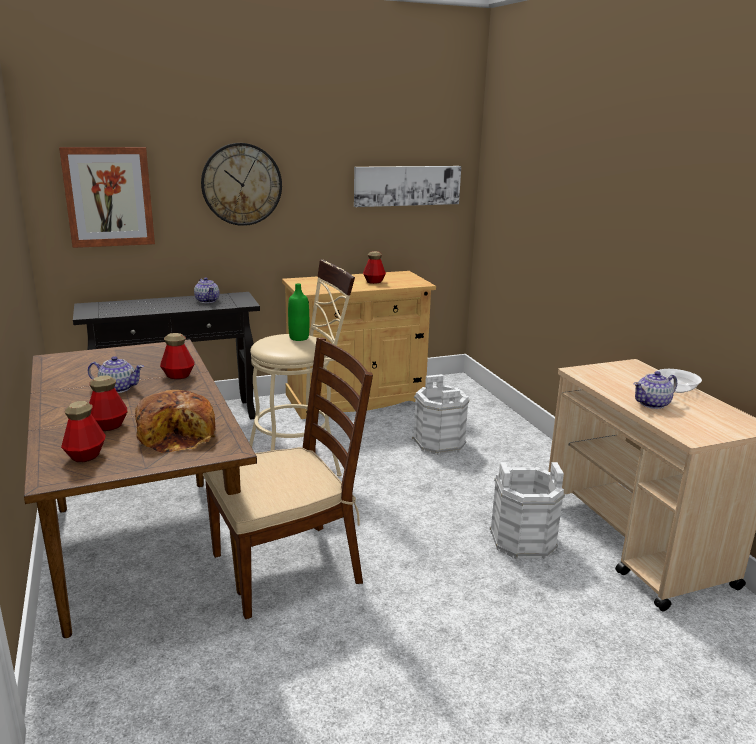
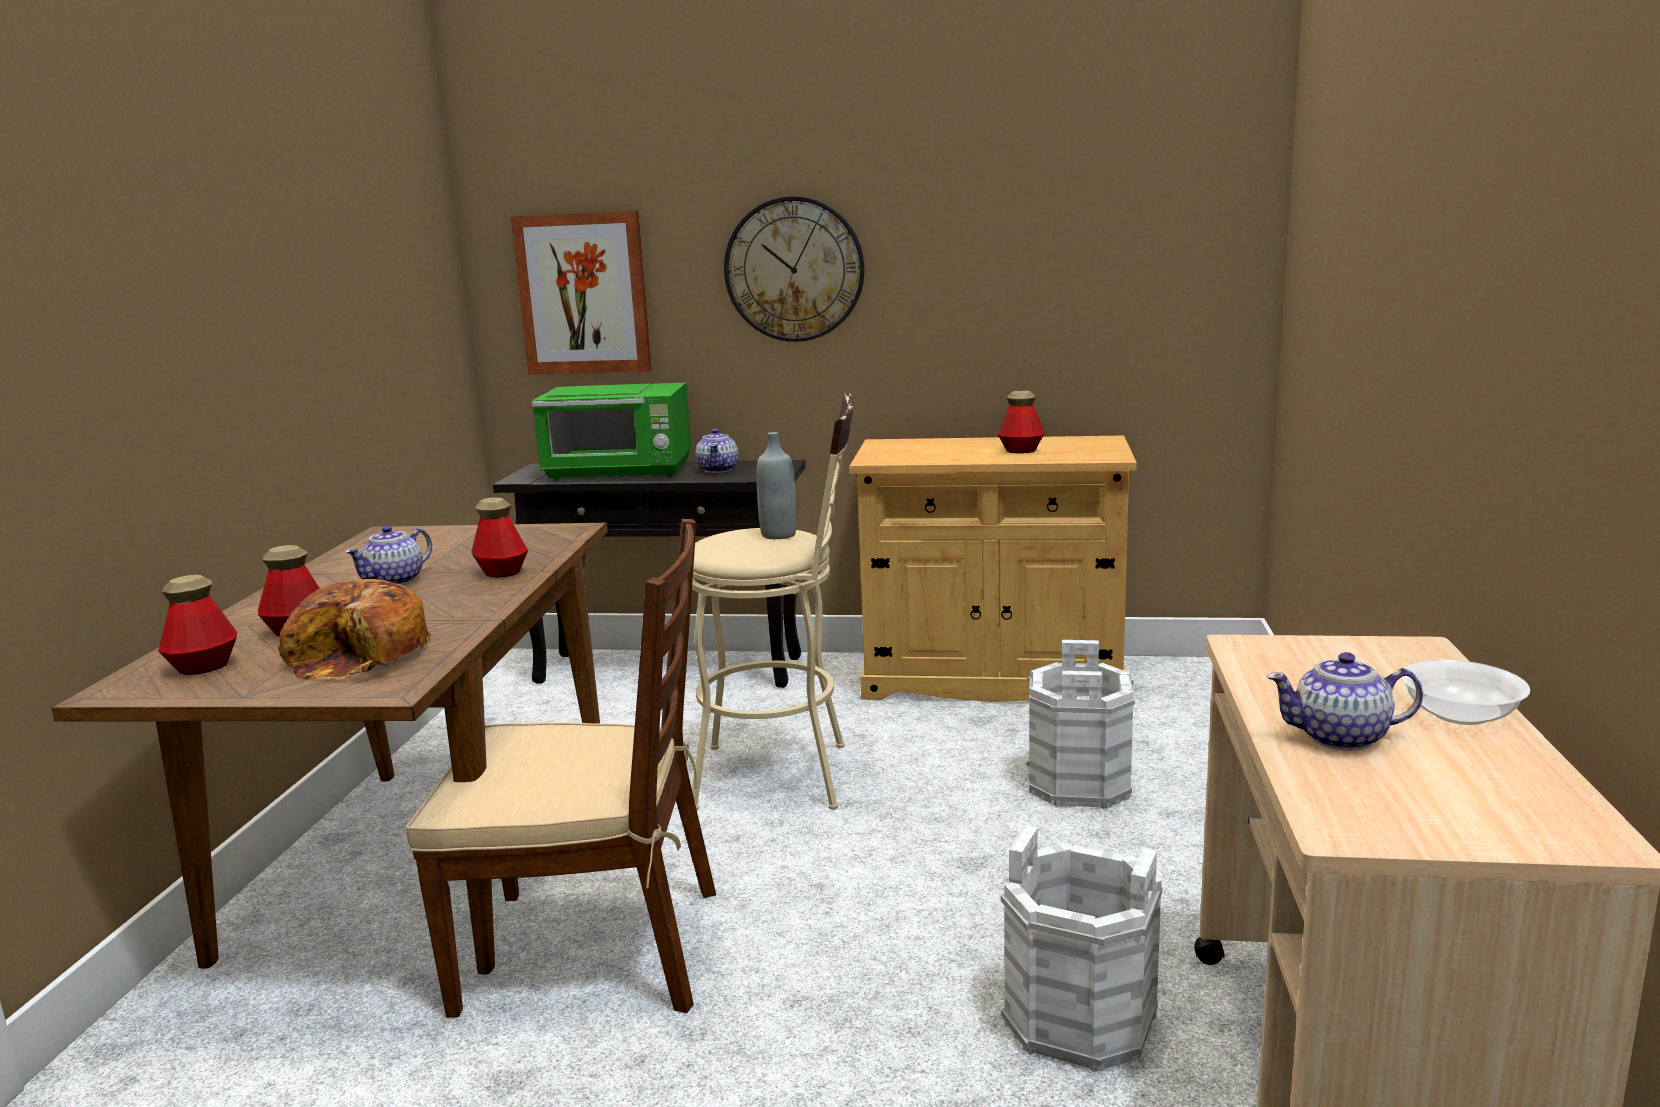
camera: 30 degrees right, 5 degrees down
teapot [88,356,144,393] -> teapot turned 90 degrees clockwise [345,526,432,585]
green bottle [288,283,309,341] -> grey bottle [756,432,797,539]
picture [354,166,461,207] -> none
none -> green microwave [531,383,691,480]

